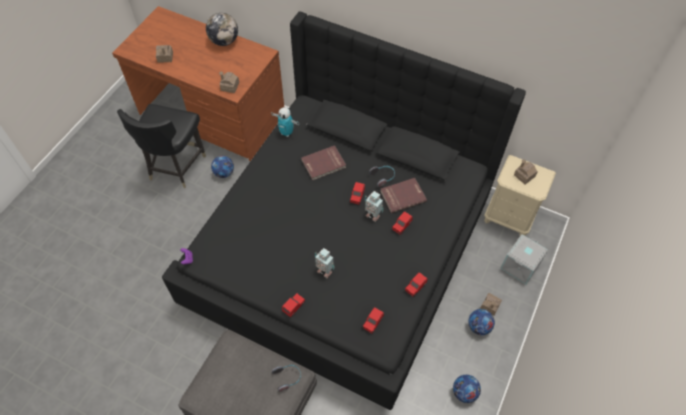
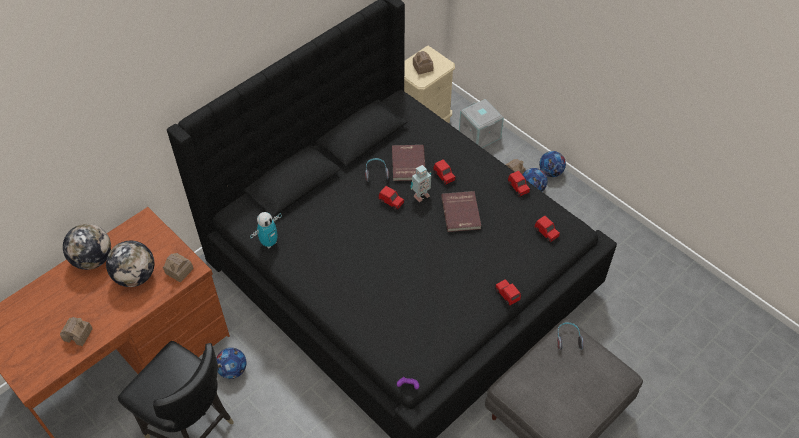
camera: 70 degrees left, 5 degrees down
red book [301,145,346,180] -> red book moved to [441,191,481,232]
toy robot [315,248,334,278] -> none
football [453,375,481,403] -> football moved to [539,151,566,177]
none -> globe [106,241,154,287]

